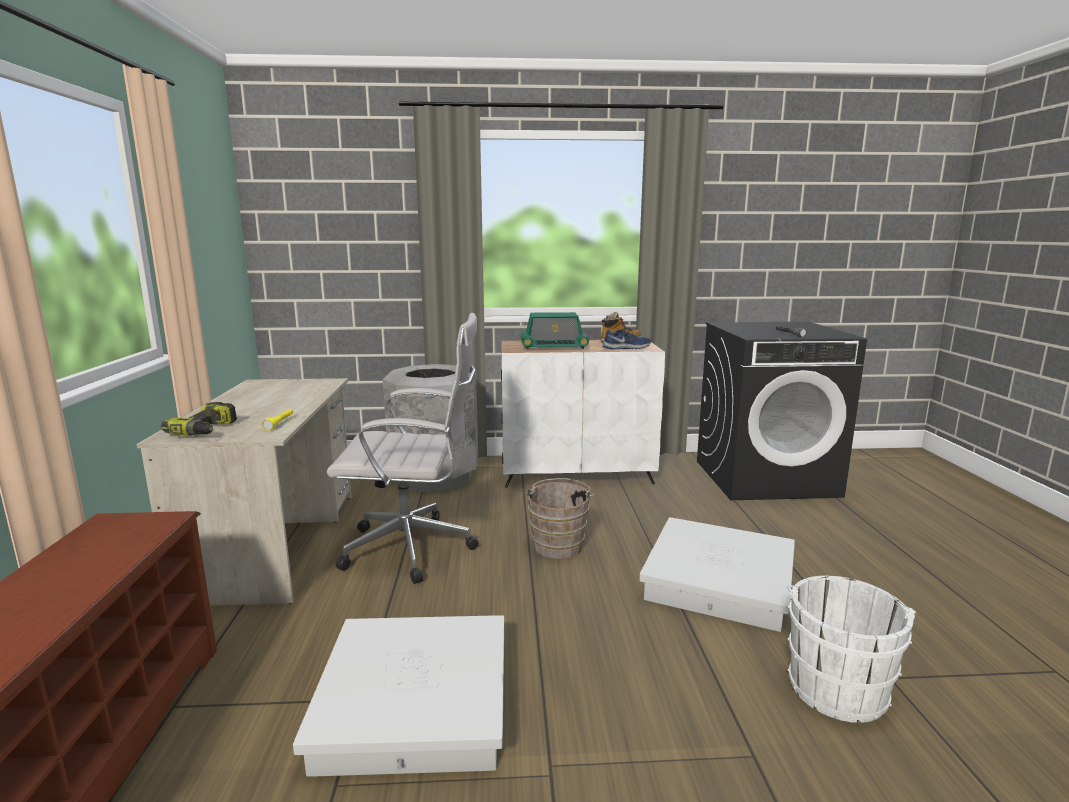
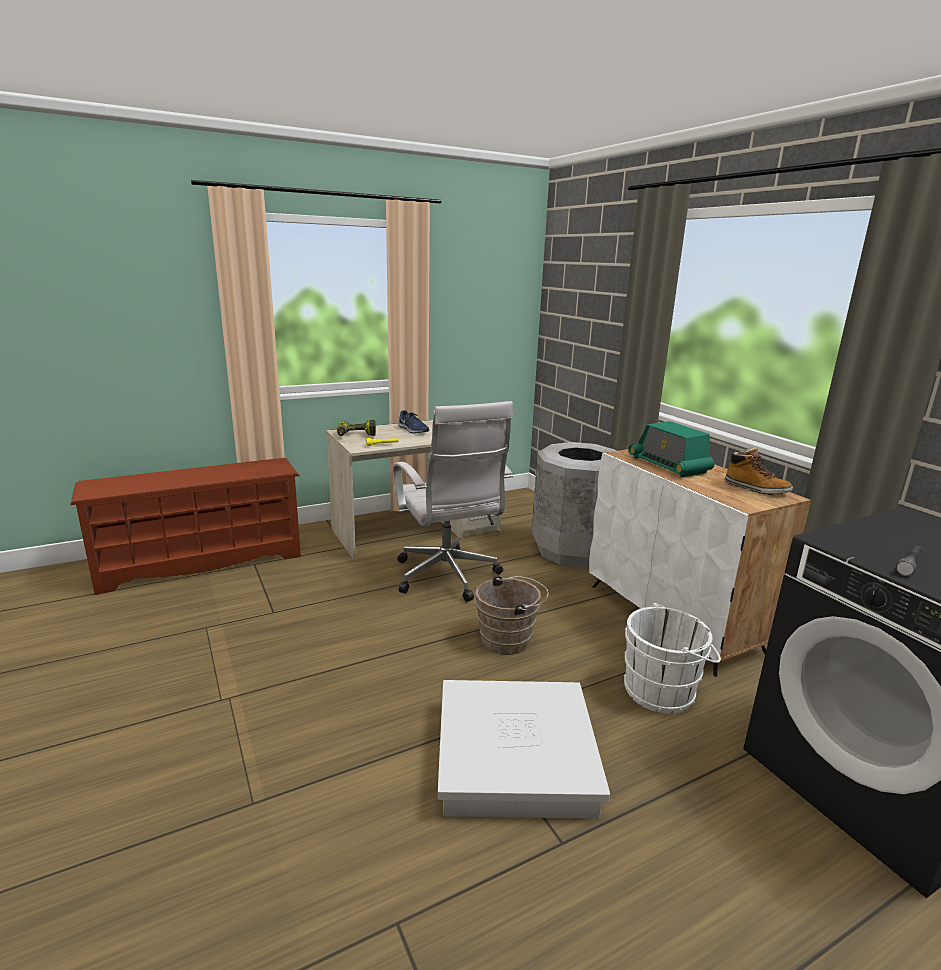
camera: 65 degrees right, 5 degrees up
white storage box [293,615,504,777] -> none
blue shoe [603,328,651,349] -> blue shoe moved to [398,410,429,433]
white bucket [787,576,916,723] -> white bucket moved to [624,603,721,713]

